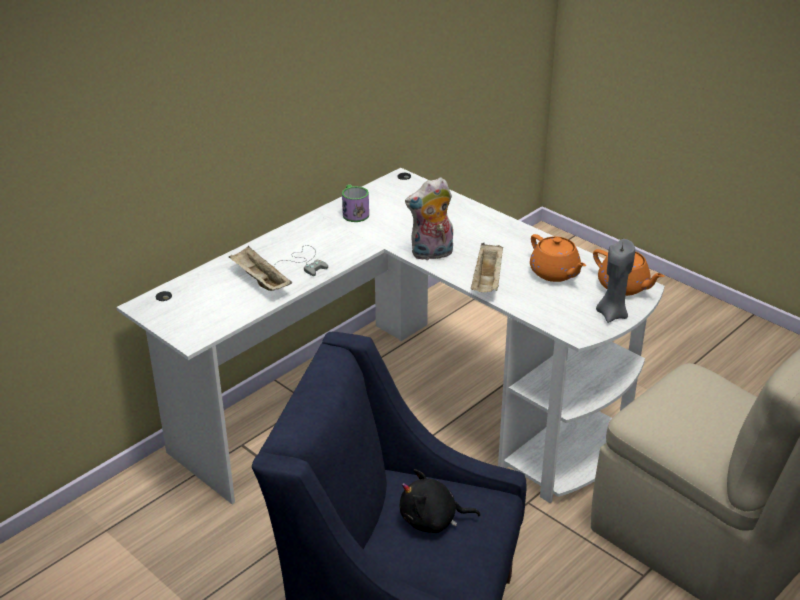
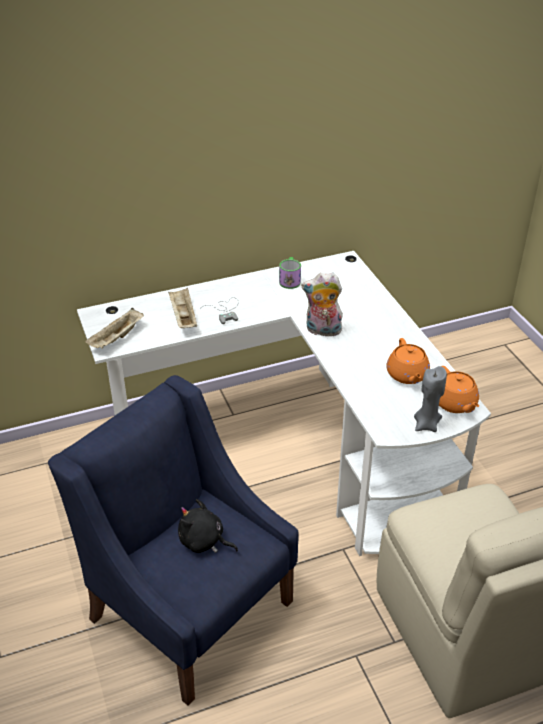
camera: 25 degrees right, 5 degrees up
beige tray [471,243,503,292] -> beige tray moved to [85,308,144,349]

